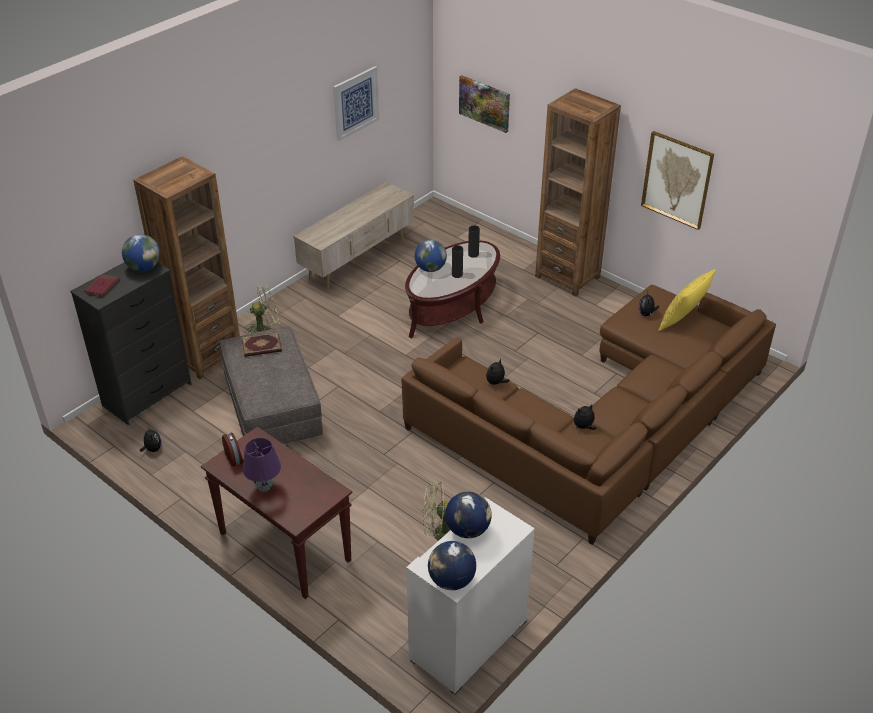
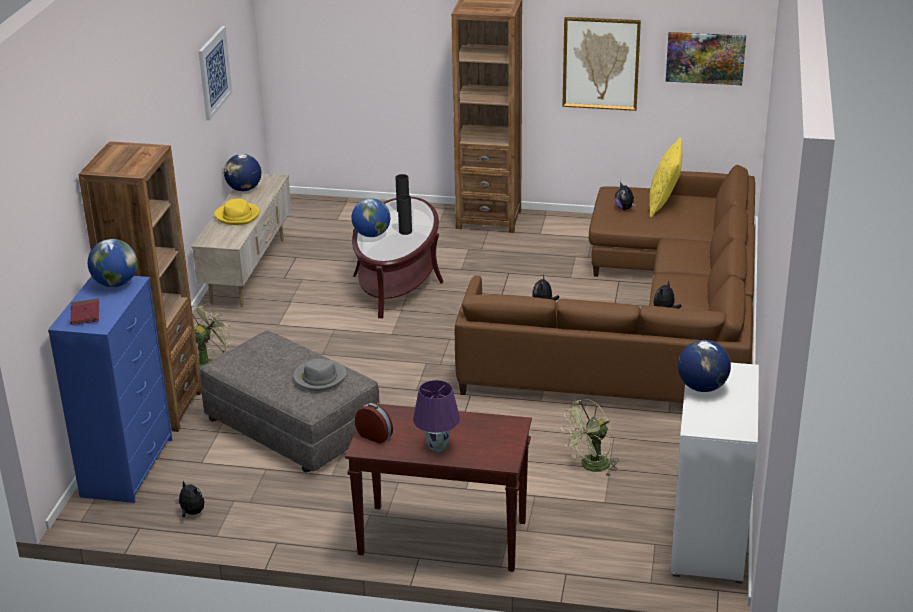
camera: 30 degrees left, 10 degrees down
black dresser [70,262,192,425] -> blue dresser [48,276,173,503]
book [242,332,282,357] -> none
globe [428,541,476,590] -> globe moved to [224,154,261,191]
picture [459,75,510,133] -> picture moved to [666,32,746,85]
none -> yellow hat [214,199,260,225]
none -> grey hat [293,359,346,391]

